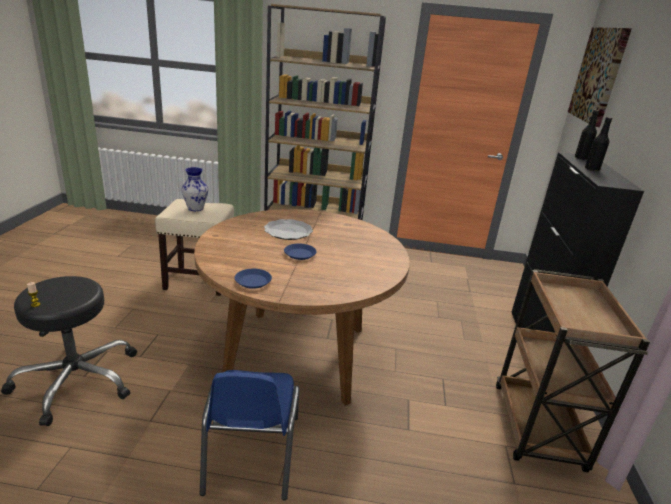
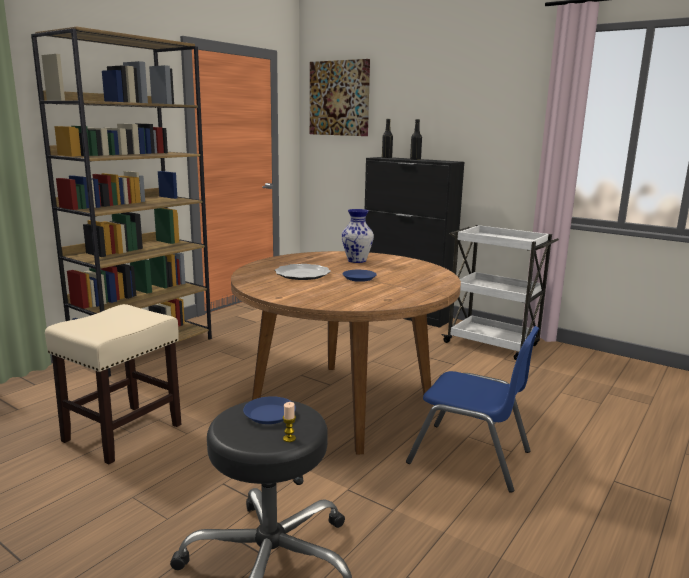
camera: 60 degrees left, 10 degrees down
vase [181,167,208,211] -> vase moved to [342,209,374,263]
blue plate [235,269,272,289] -> blue plate moved to [243,396,296,424]
brown cart [496,269,650,472] -> white cart [441,225,559,360]

